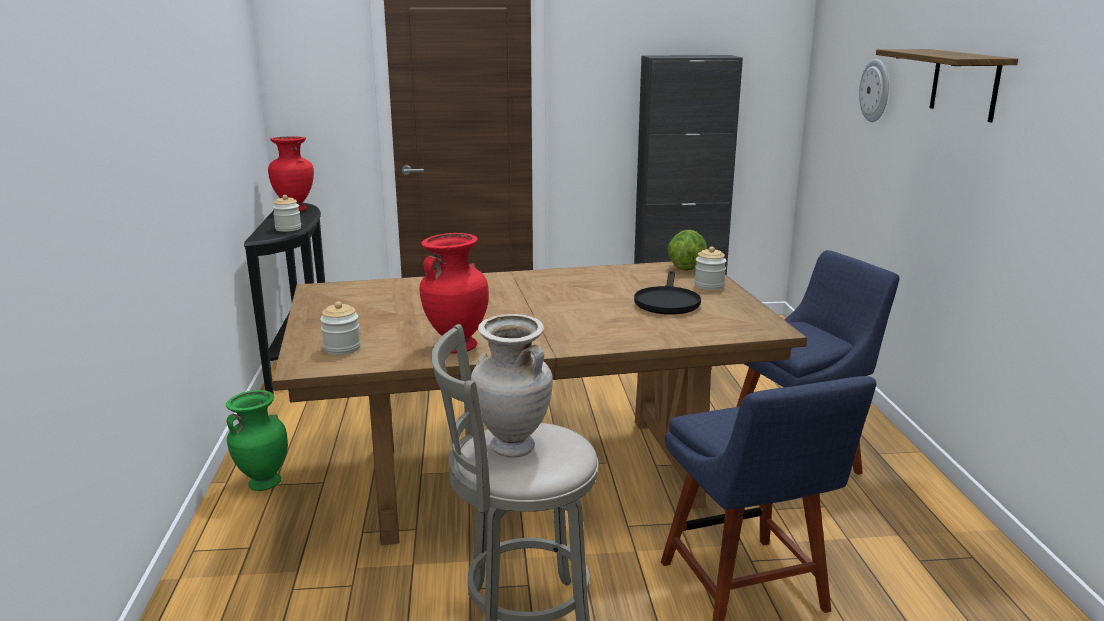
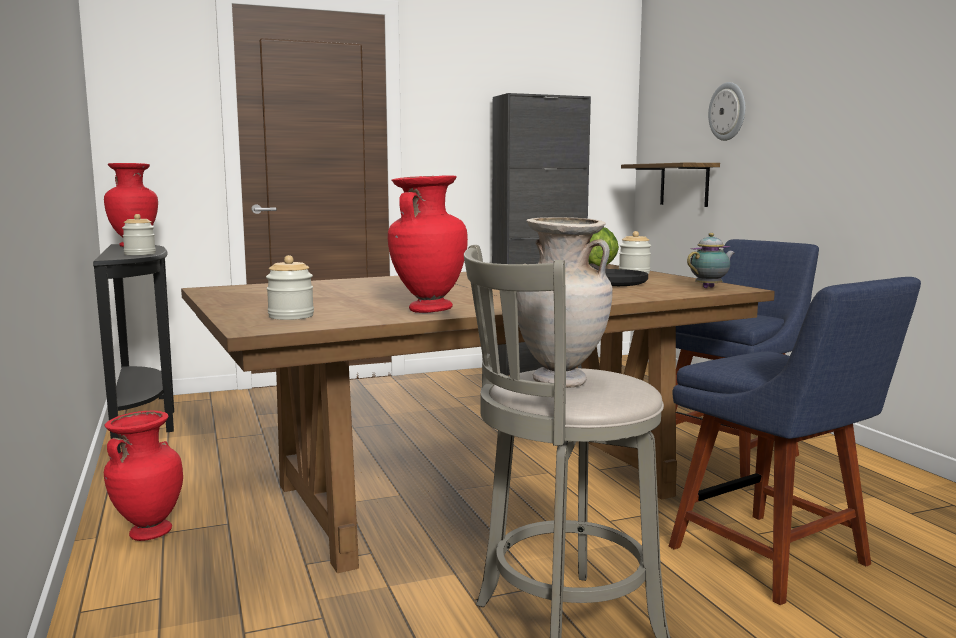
camera: 15 degrees left, 10 degrees down
green vase [226,390,288,491] -> red vase [104,411,183,541]
shelf [876,49,1018,122] -> shelf moved to [621,163,720,207]
none -> teapot [687,233,735,288]

